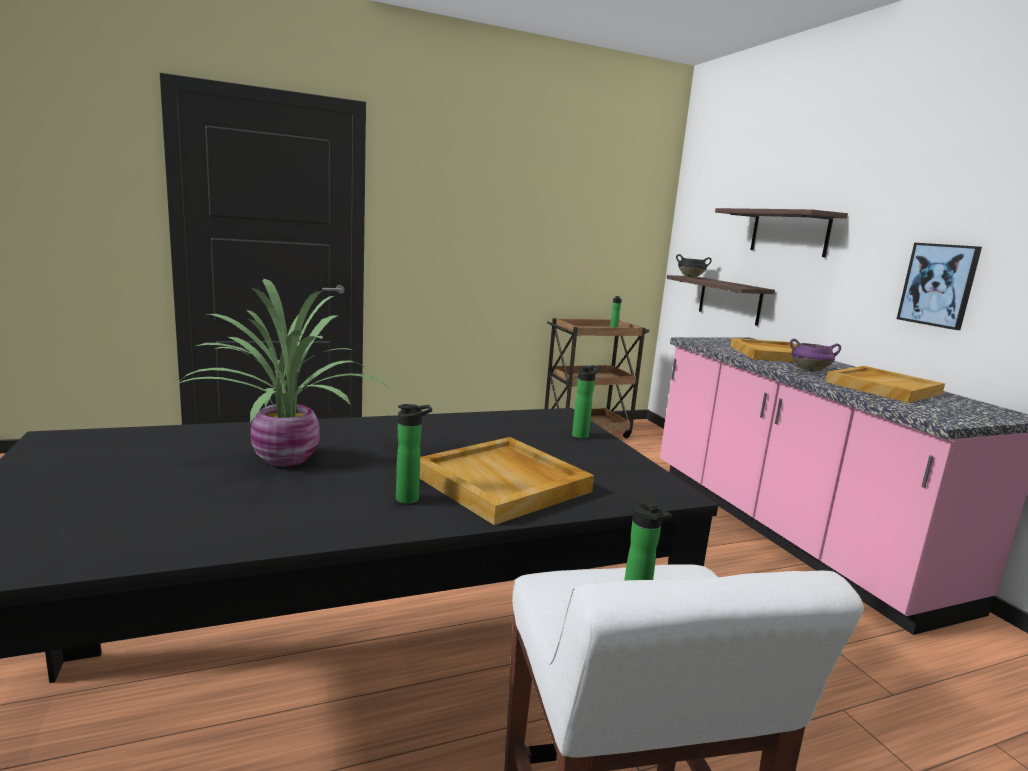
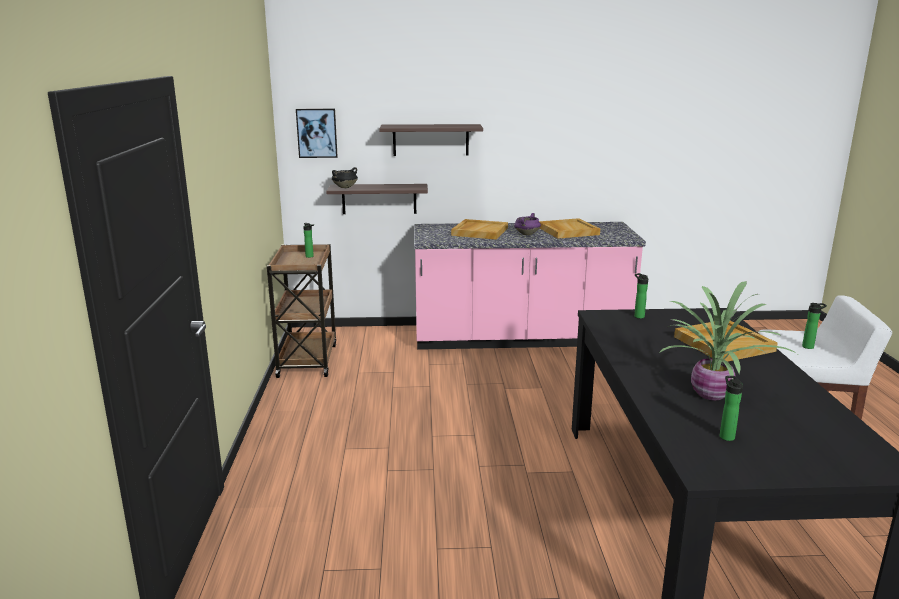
camera: 70 degrees left, 5 degrees up
bottle [396,404,432,504] -> bottle moved to [719,376,743,441]
picture [897,243,982,330] -> picture moved to [296,109,338,158]

